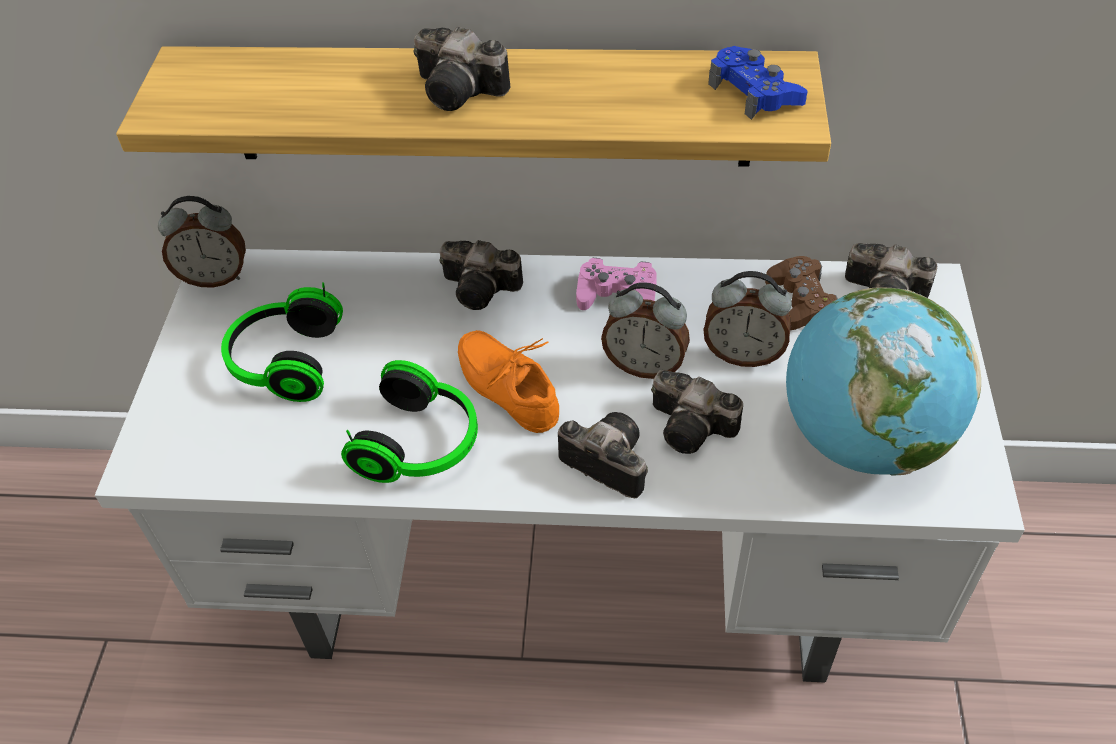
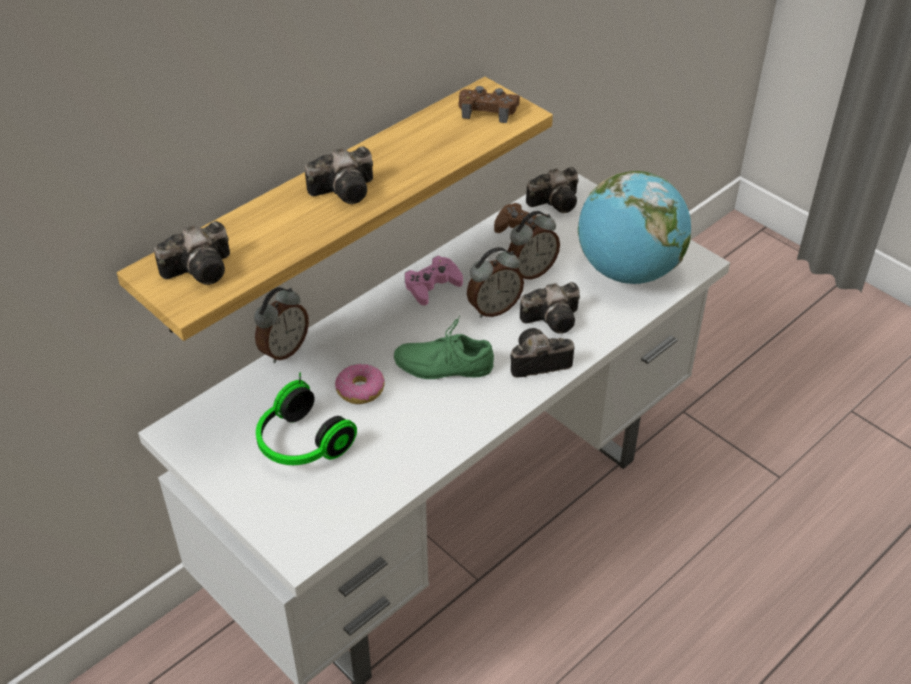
camera: 50 degrees left, 5 degrees down
alarm clock [158,196,246,288] -> alarm clock moved to [254,287,309,363]
headphones [341,360,478,483] -> none
camera [439,240,523,310] -> camera moved to [154,221,230,285]
orange shoe [458,330,559,433] -> green shoe [394,316,494,379]
blue game controller [708,46,807,120] -> brown game controller [459,86,520,123]
none -> donut [335,364,385,404]

